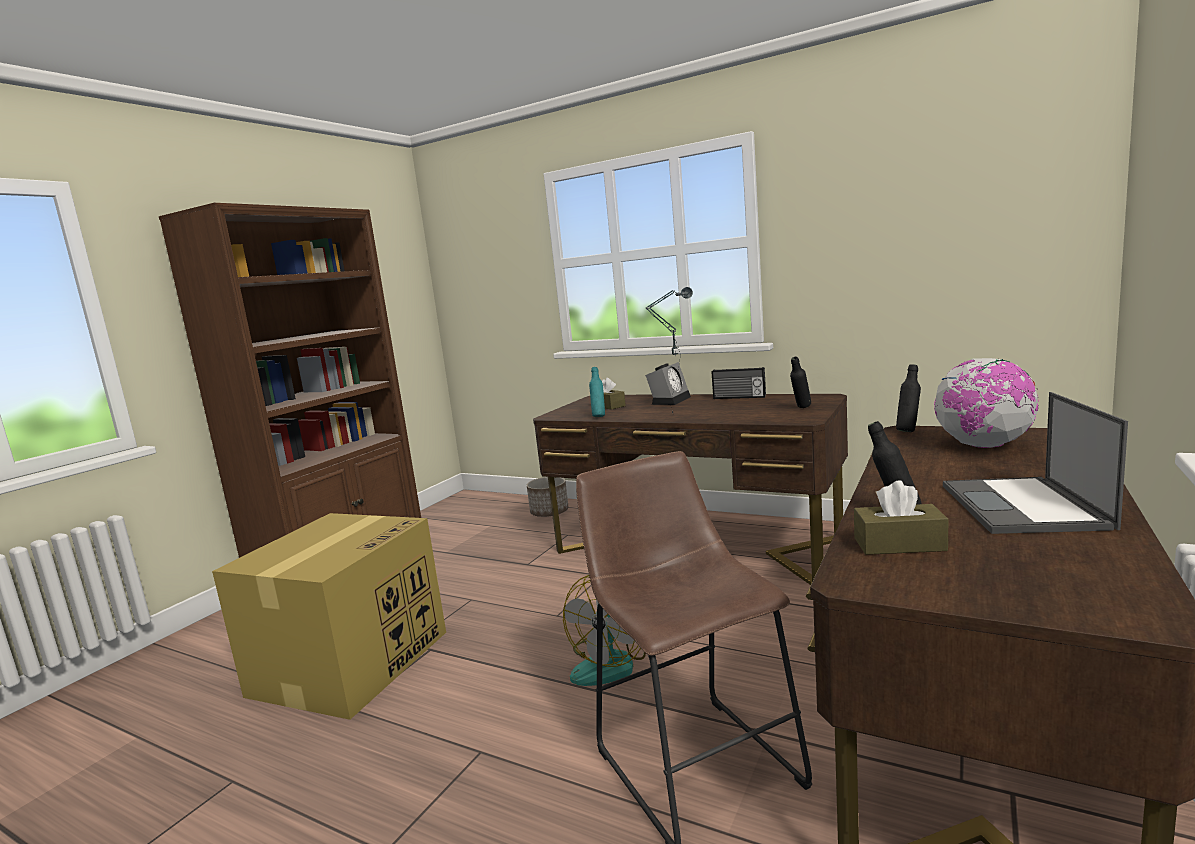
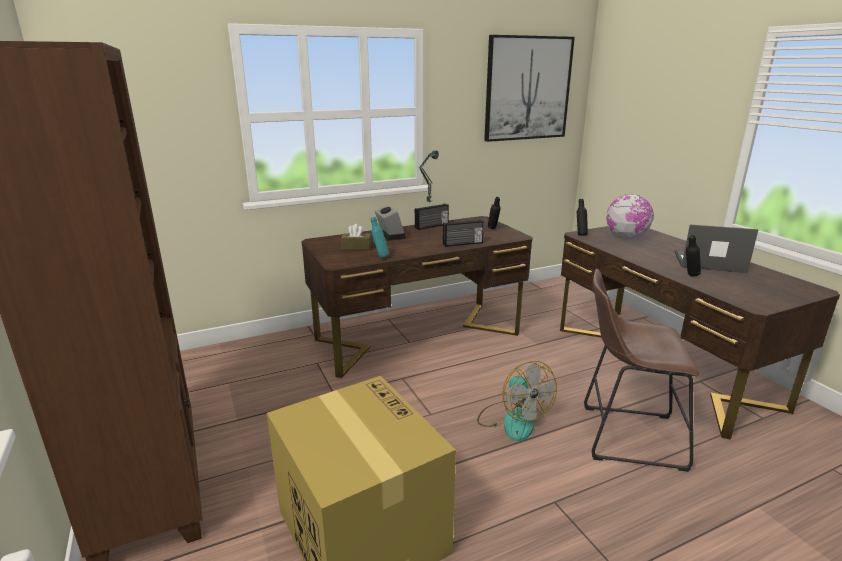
camera: 55 degrees left, 10 degrees up
planter [527,477,568,517] -> none
brown tissue box [854,480,948,555] -> none
laptop [943,392,1128,534] -> laptop turned 150 degrees clockwise [675,224,758,273]
none -> radio [443,220,484,247]
none -> picture [484,35,575,142]

